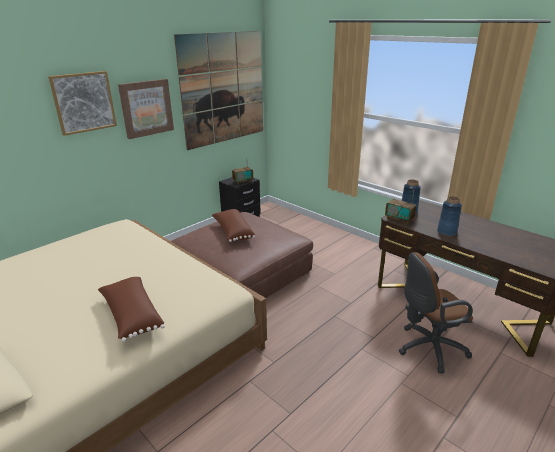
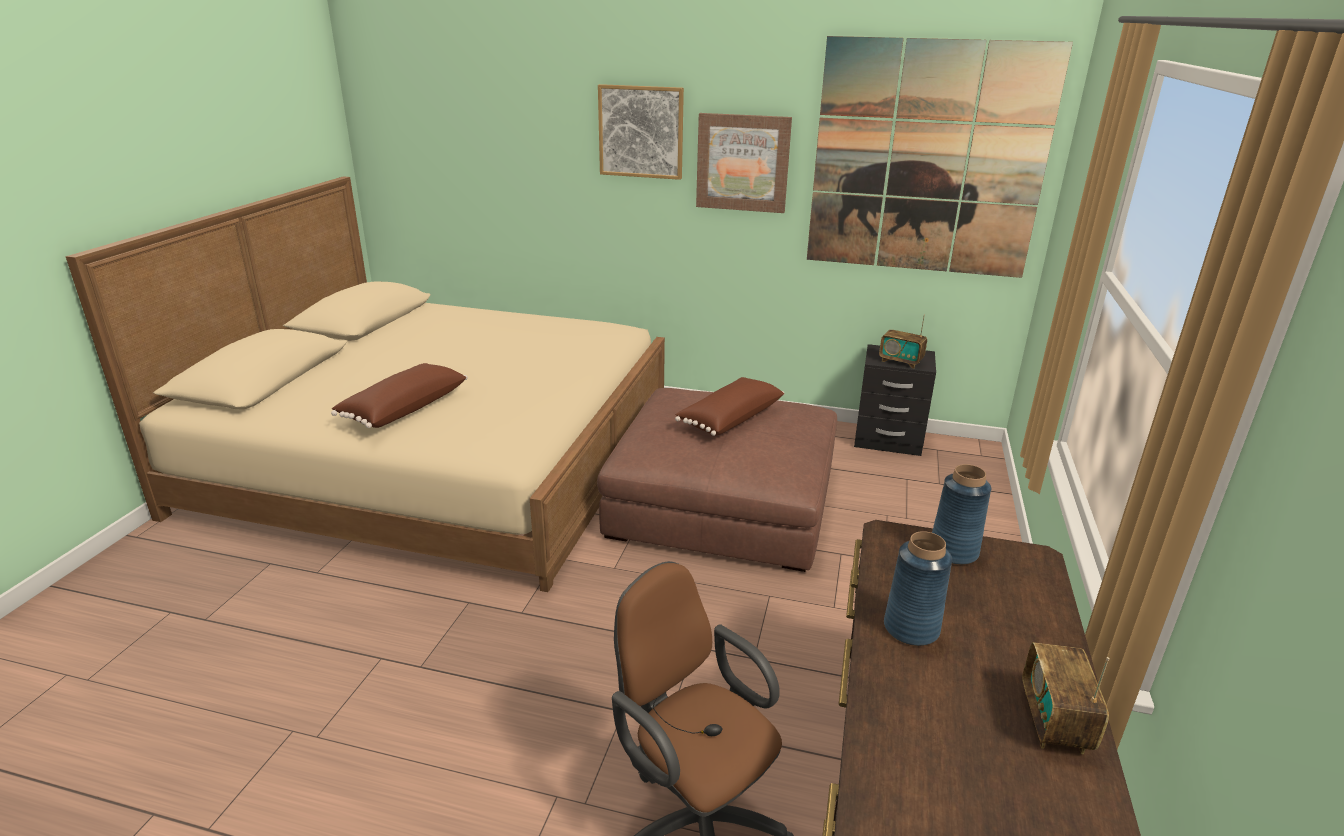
camera: 60 degrees right, 0 degrees up
radio [385,192,416,225] -> radio moved to [1022,642,1110,754]

